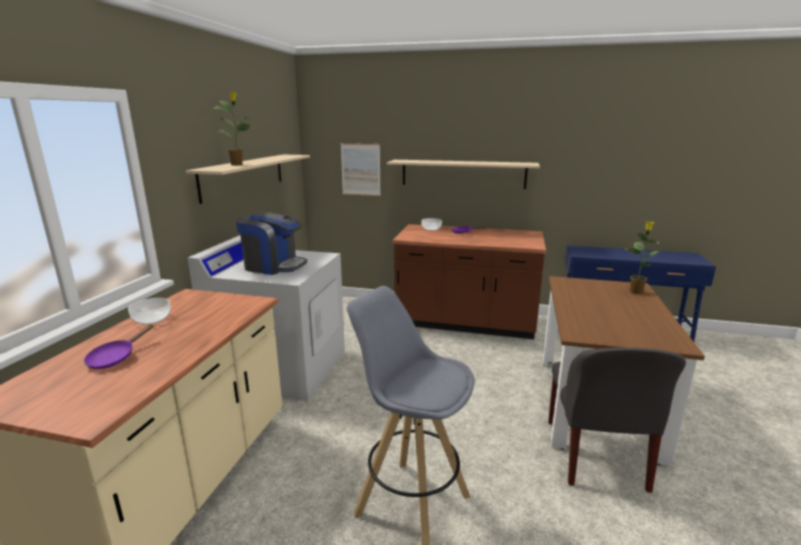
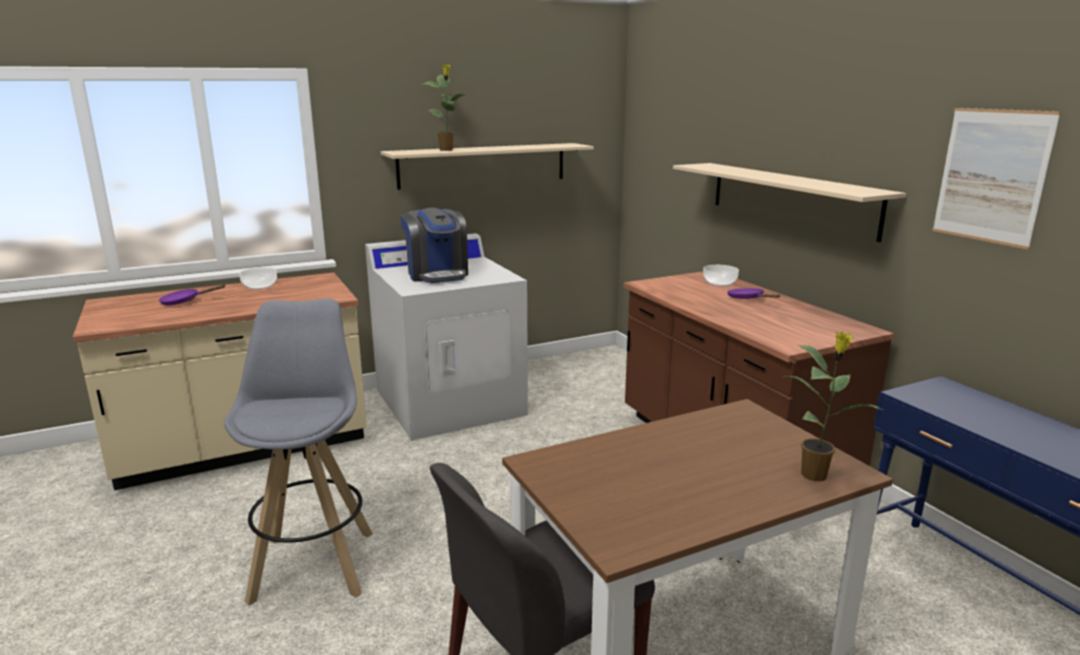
camera: 50 degrees right, 0 degrees up
picture [341,143,381,196] -> picture moved to [933,108,1061,250]

